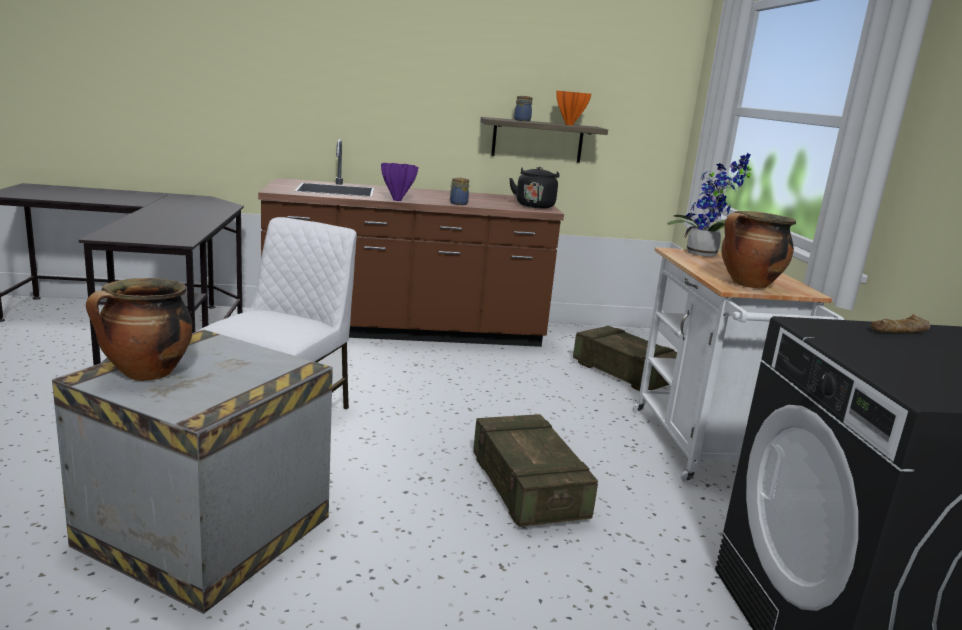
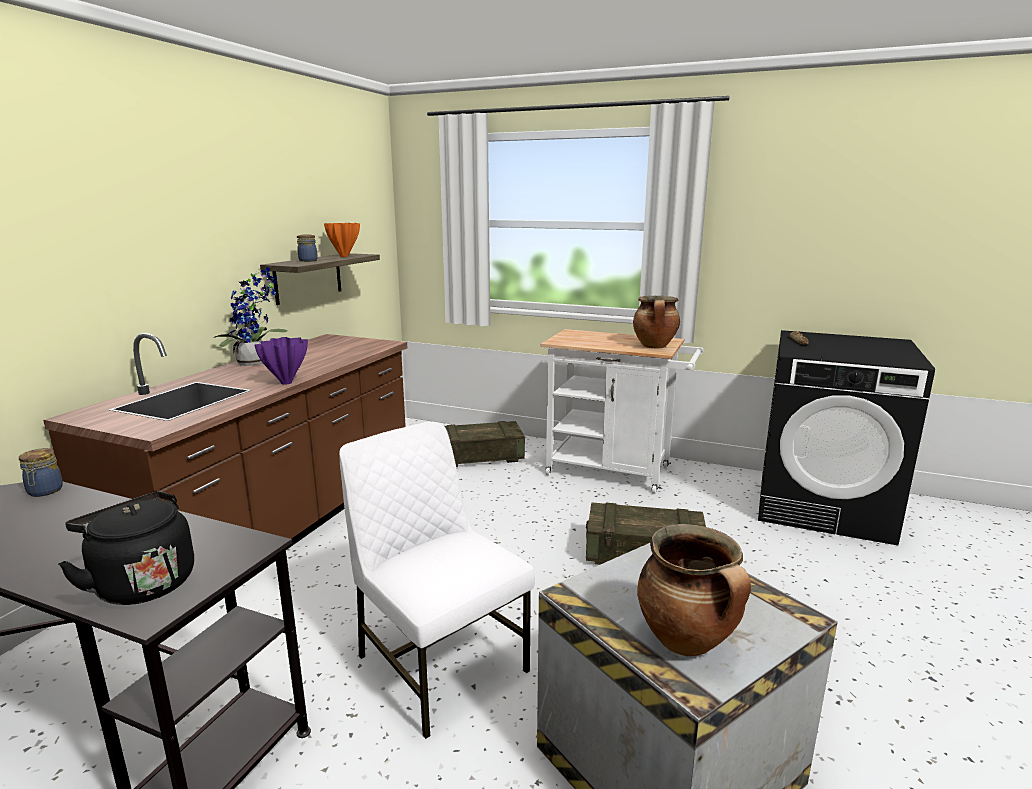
camera: 60 degrees left, 0 degrees up
jar [450,178,469,205] -> jar moved to [19,448,63,497]
black kettle [509,167,560,209] -> black kettle moved to [58,491,194,605]
potted plant [667,153,752,256] -> potted plant moved to [215,267,288,366]

